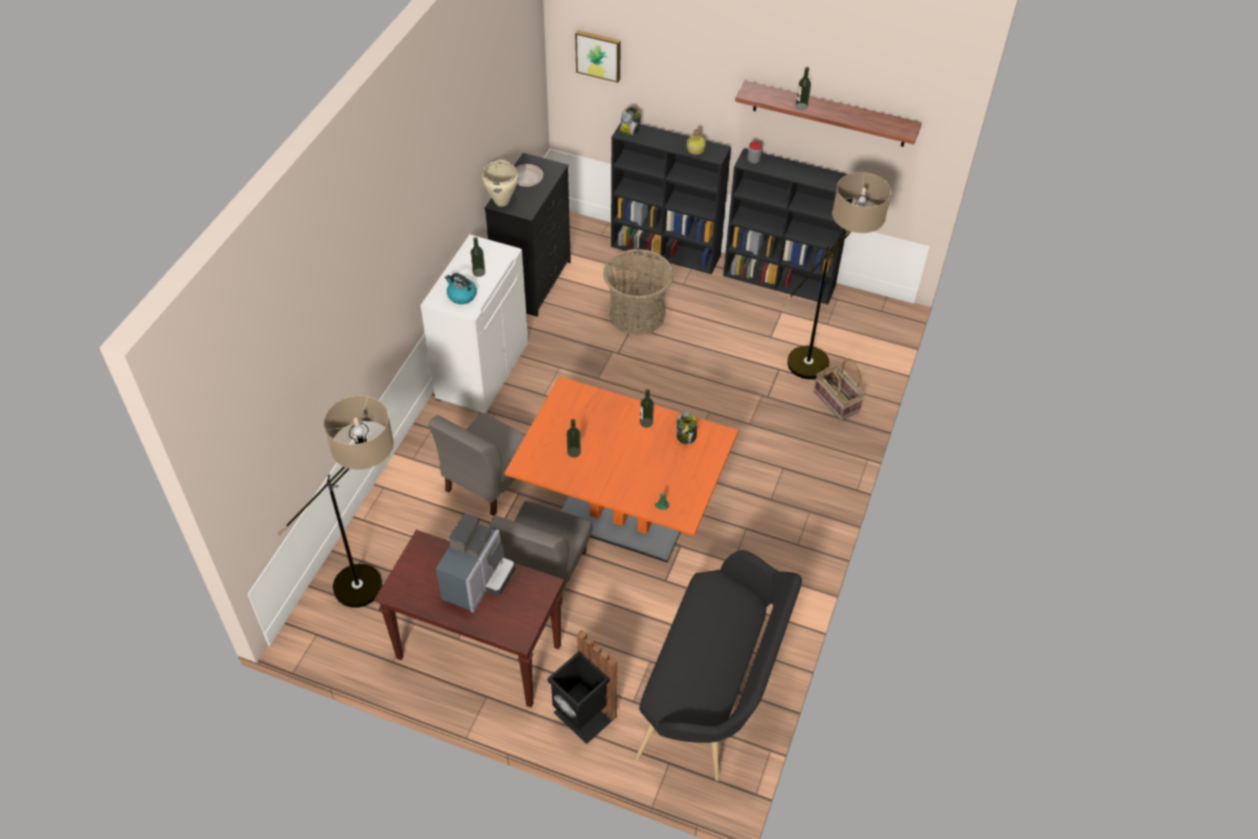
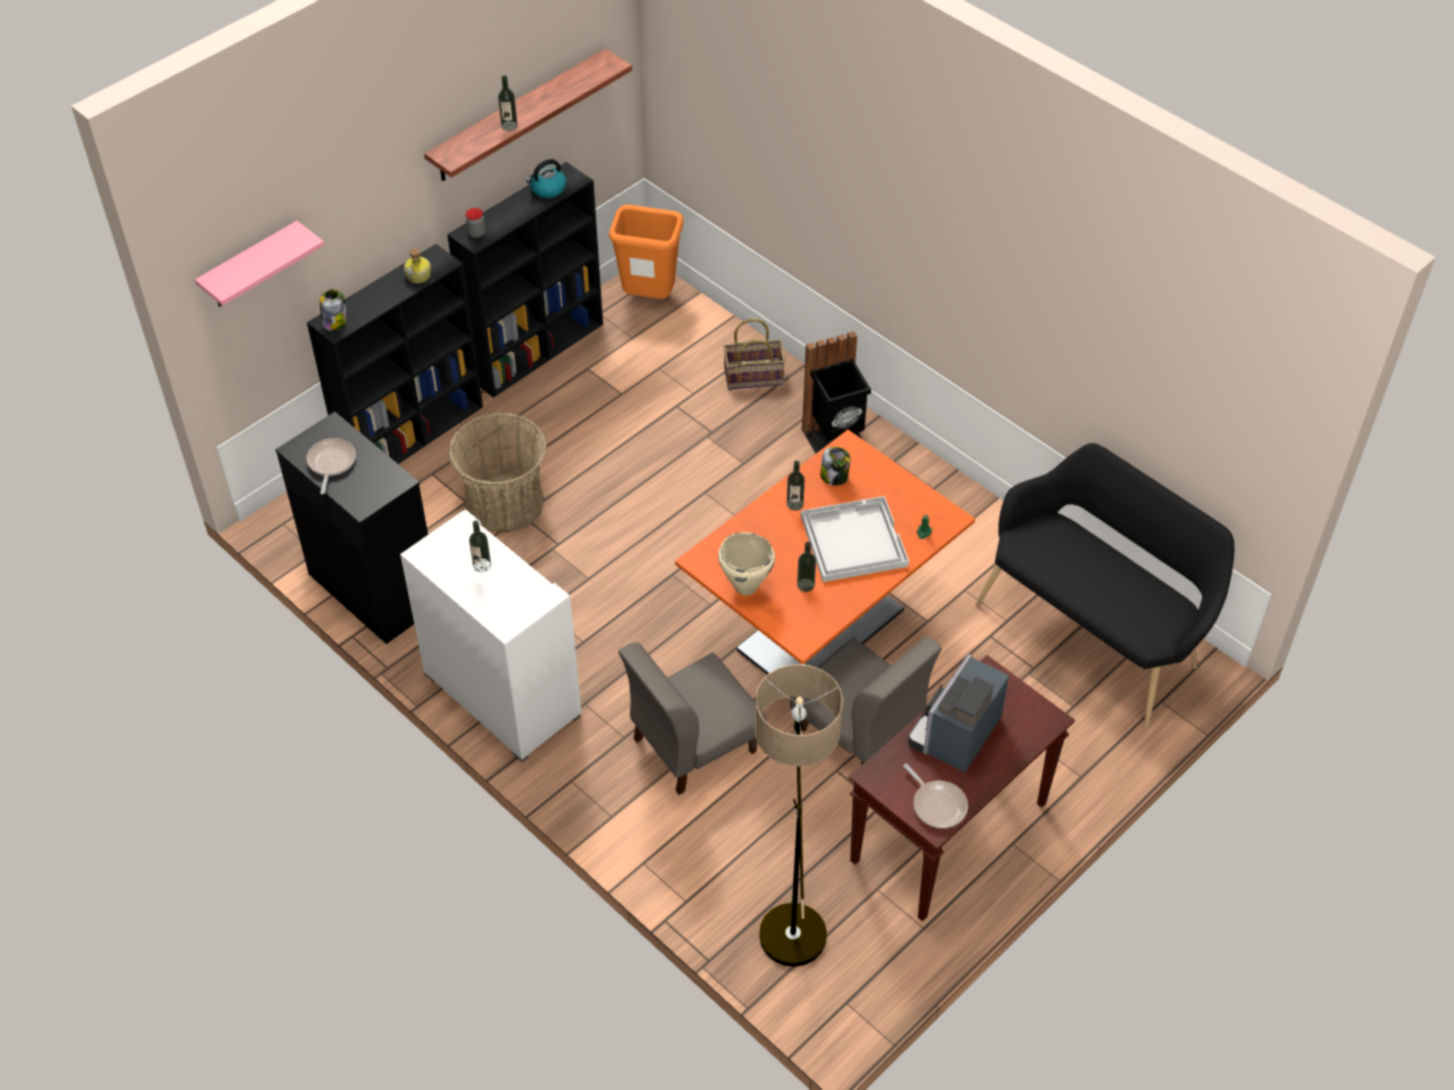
camera: 65 degrees left, 0 degrees up
grey chair [428,413,526,516] -> grey chair turned 90 degrees clockwise [618,642,766,795]
coffee machine [436,513,515,613] -> coffee machine turned 105 degrees counterclockwise [908,654,1009,773]
kettle [445,273,477,304] -> kettle moved to [526,159,566,198]
beige cooking pot [482,160,518,207] -> beige cooking pot moved to [718,532,775,596]
black trash can [547,630,618,744] -> black trash can moved to [802,331,871,453]
picture [575,30,621,83] -> pink shelf [195,221,325,306]
floor lamp [782,172,891,379] -> none
none -> orange trash can [609,204,684,299]
none -> white tray [801,496,909,582]
none -> frying pan [903,763,968,828]

